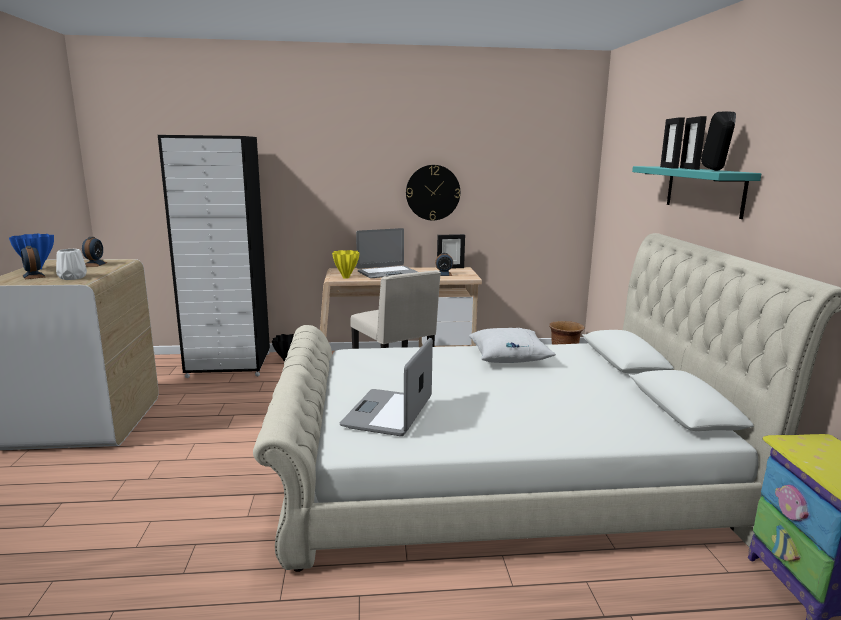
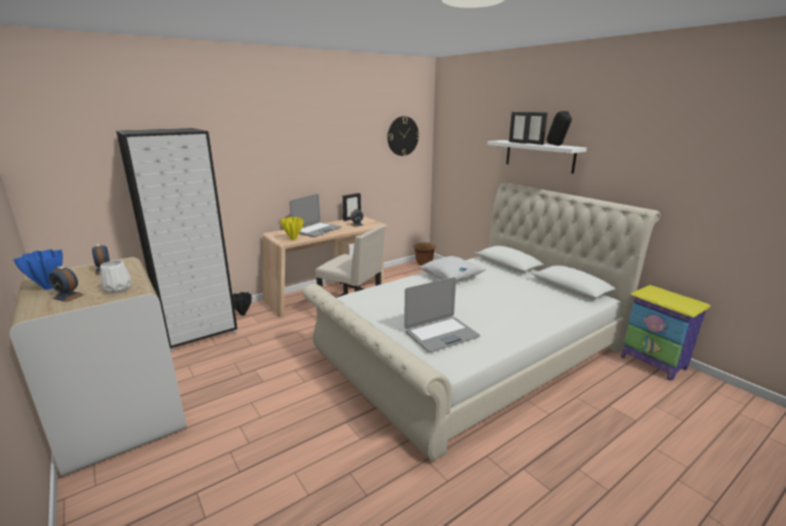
camera: 30 degrees left, 5 degrees up
laptop [340,338,433,436] -> laptop turned 105 degrees counterclockwise [404,277,480,352]
wall clock [406,165,460,221] -> wall clock moved to [387,116,419,156]
turquoise shelf [632,166,761,219] -> white shelf [487,140,587,174]

